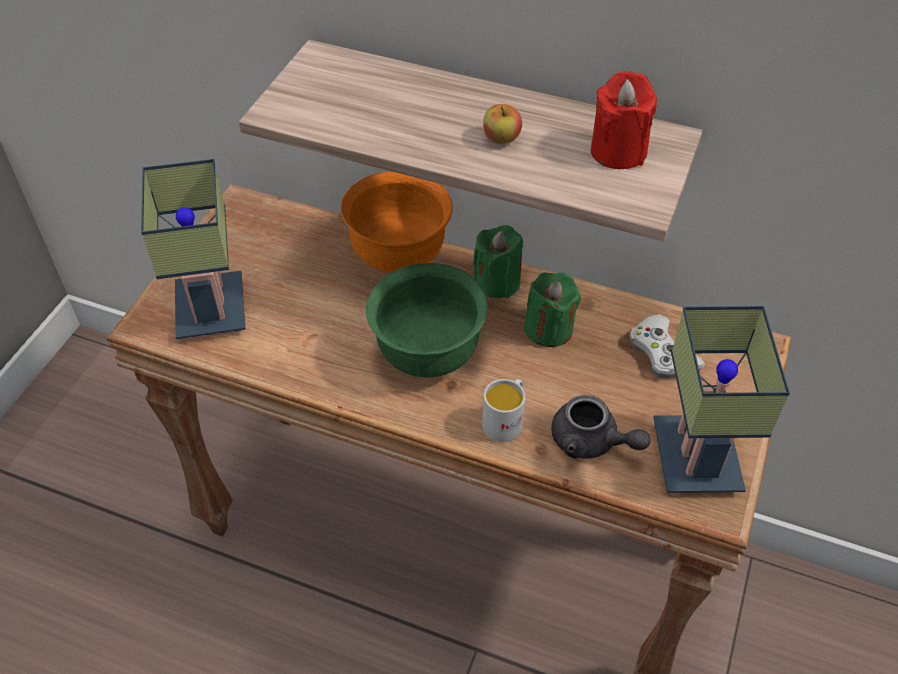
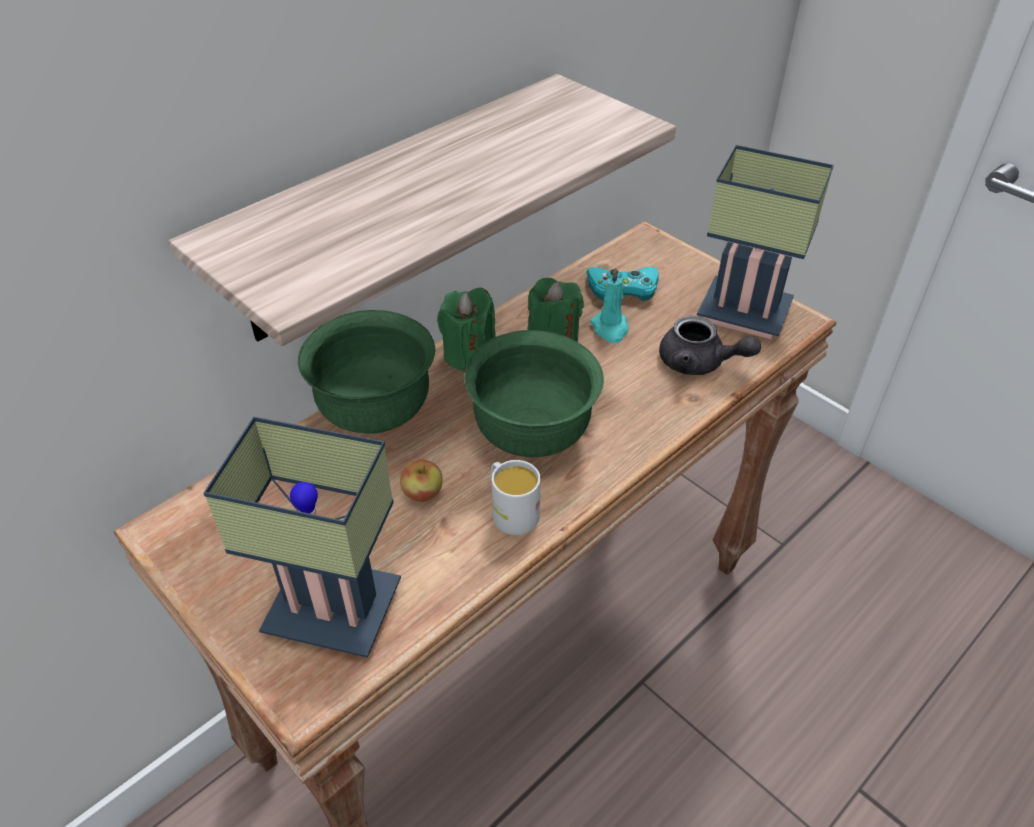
camera: 65 degrees left, 5 degrees down
orange bowl [341,171,453,272] -> green bowl [298,310,435,434]
white mug [482,379,525,442] -> white mug moved to [491,460,541,535]
apple [483,104,522,144] -> apple moved to [400,460,443,502]
grey teapot [551,395,651,459] -> grey teapot turned 60 degrees clockwise [659,316,761,375]
red candle [591,71,657,169] -> none
white game controller [629,314,705,379] -> turquoise game controller [587,267,659,301]
none -> turquoise candle [590,268,629,343]

